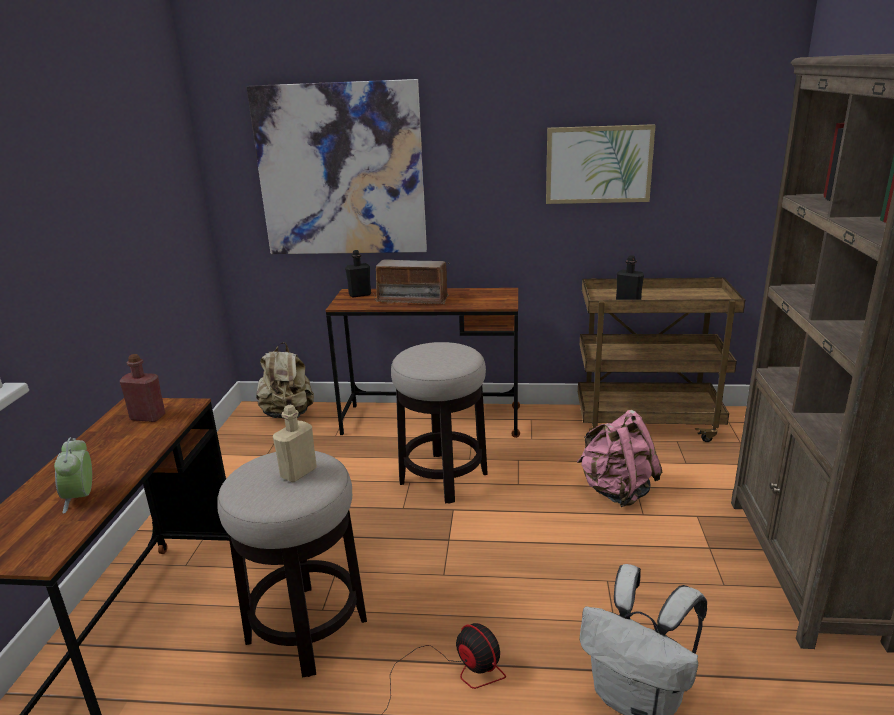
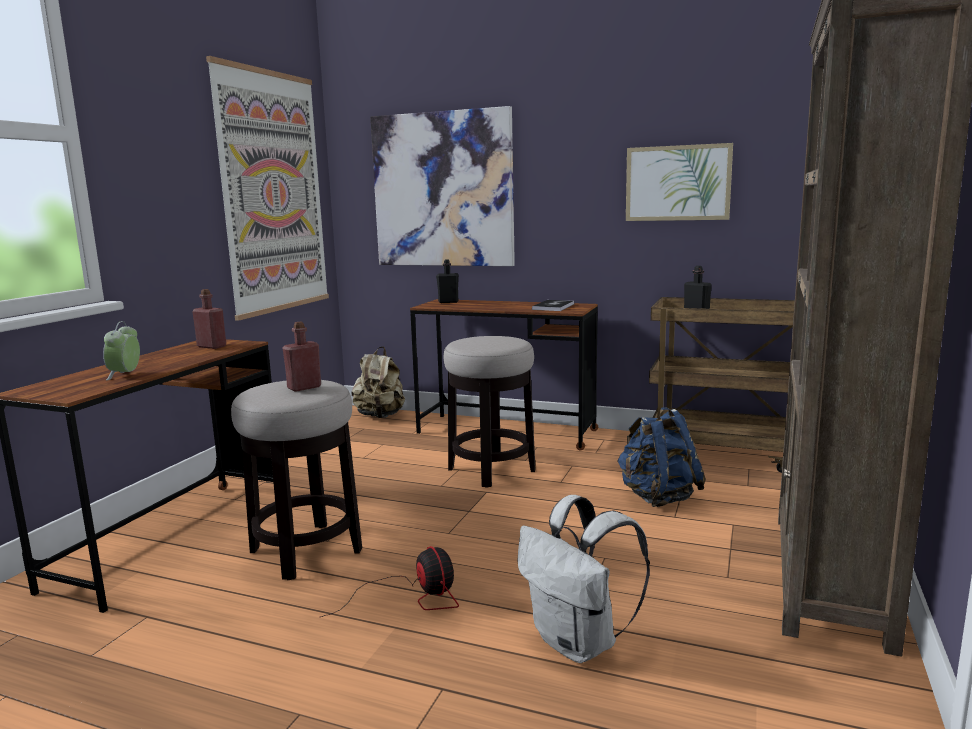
camera: 15 degrees right, 10 degrees down
beige bottle [273,404,317,482] -> red bottle [283,322,321,392]
radio [373,259,450,304] -> none
pink backpack [577,410,662,507] -> blue backpack [617,407,706,507]
none -> picture [206,56,329,321]
none -> book [532,300,574,311]

